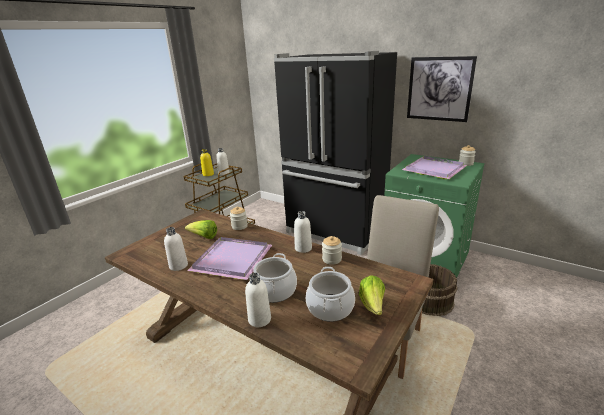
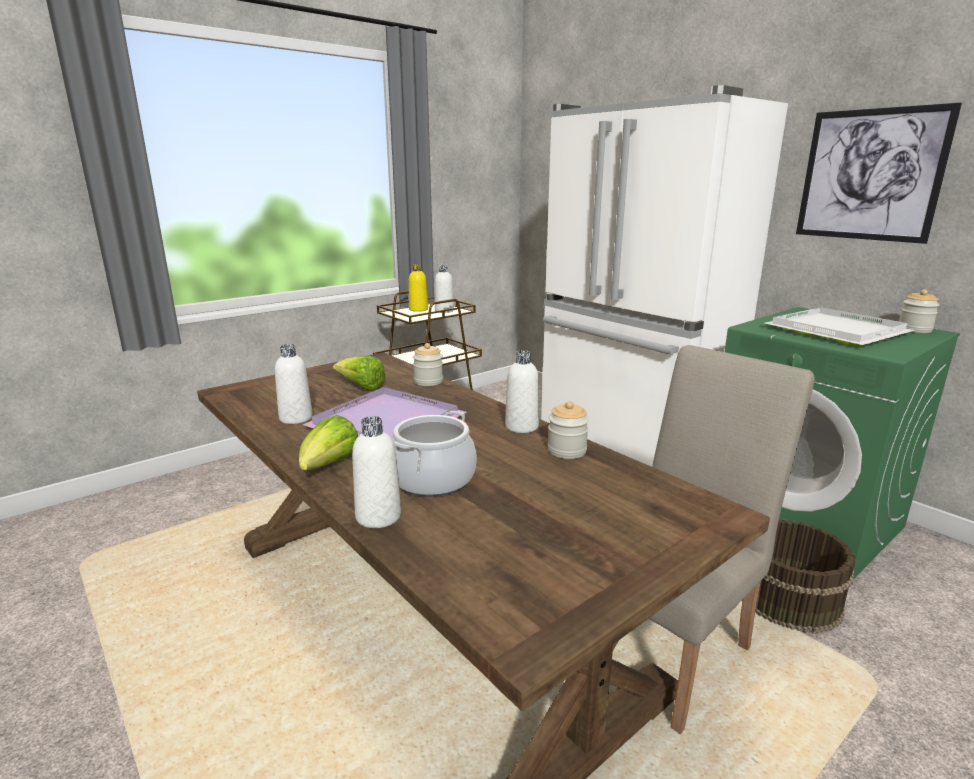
camera: 15 degrees right, 5 degrees down
black fridge [274,51,397,255] -> white fridge [541,85,788,467]
cooking pot [306,267,355,322] -> none
lettuce [359,275,385,315] -> lettuce moved to [299,415,358,470]
purple tray [402,156,467,179] -> white tray [765,307,915,347]

